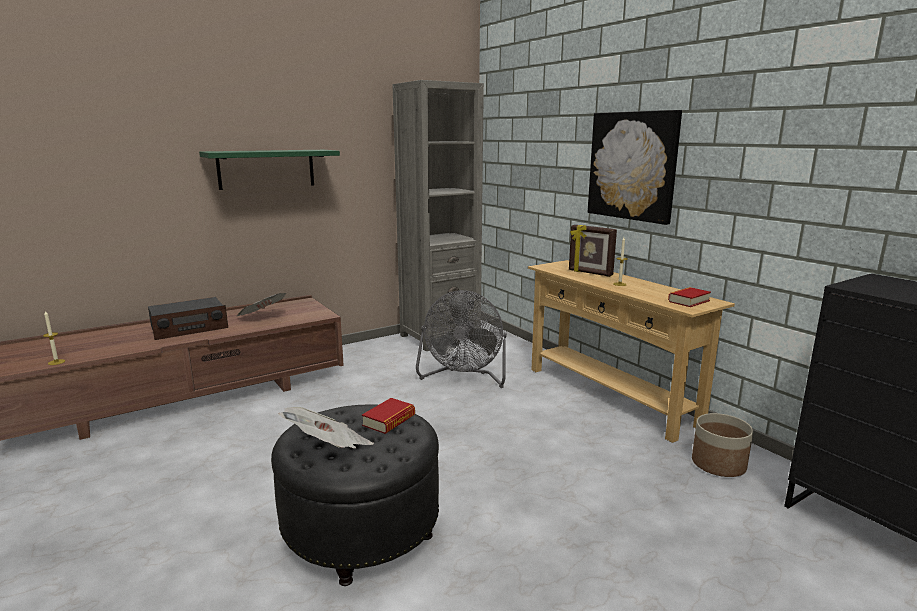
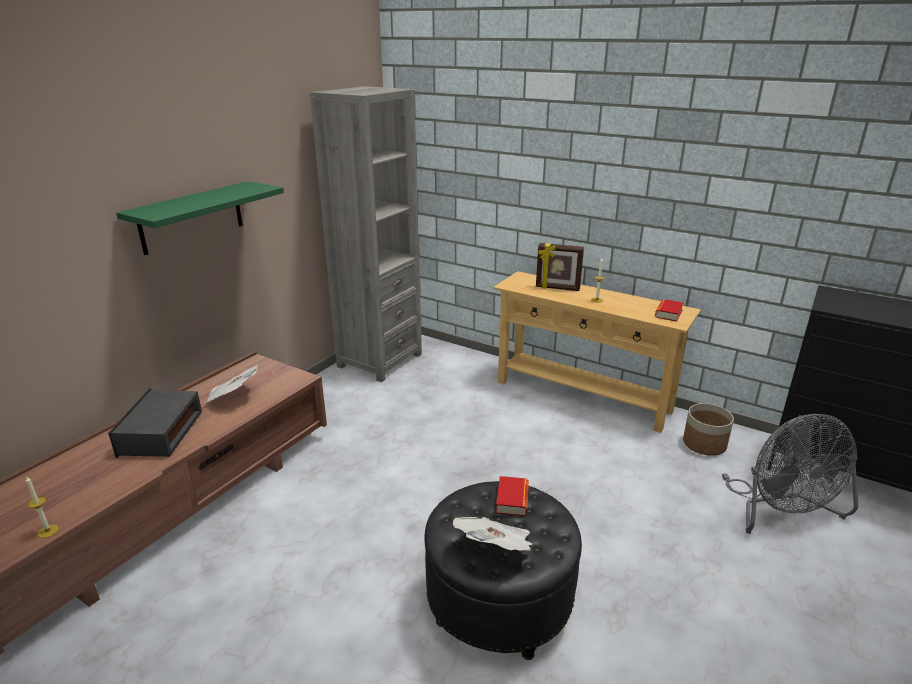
camera: 25 degrees left, 10 degrees up
radio [148,297,228,340] -> radio turned 150 degrees clockwise [108,388,202,458]
grey fan [416,290,507,388] -> grey fan moved to [722,413,858,534]
picture [588,110,682,225] -> none

